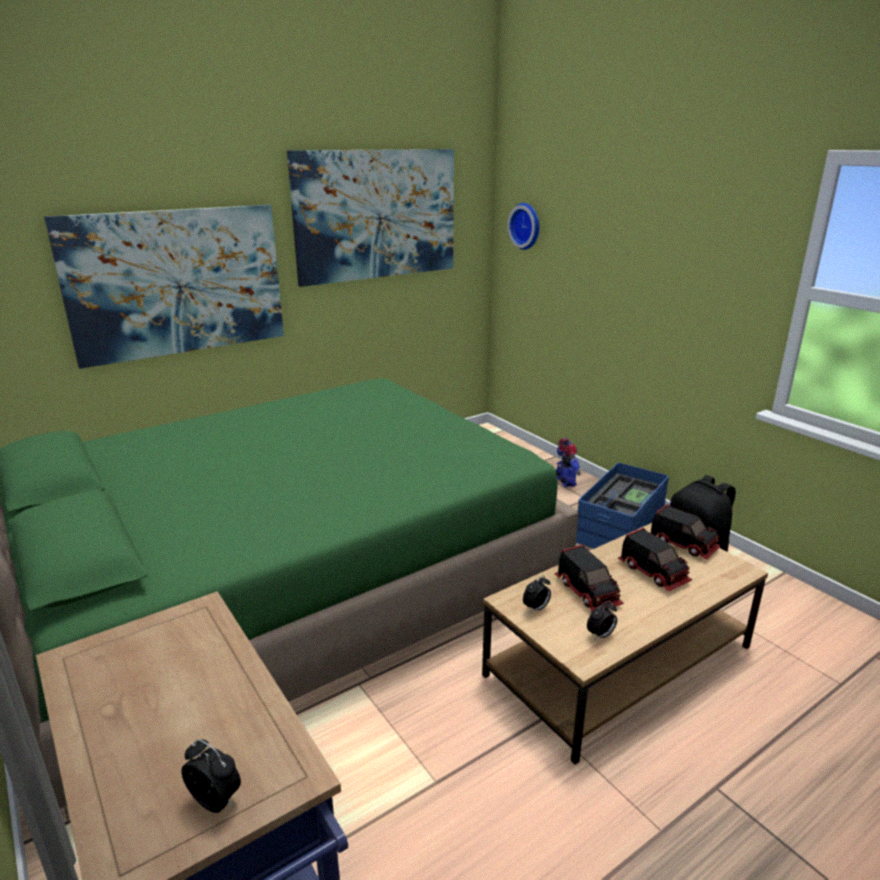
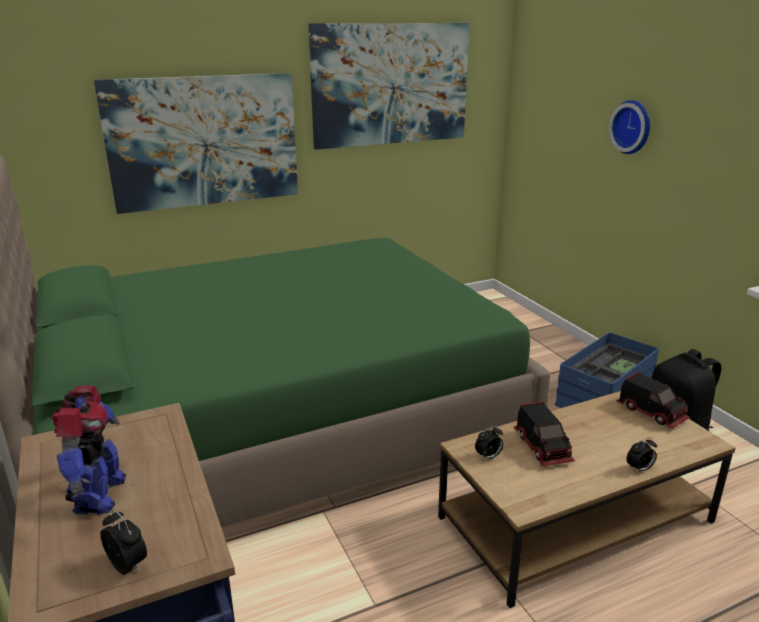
camera: 10 degrees right, 0 degrees up
wall clock [507,203,539,250] -> wall clock moved to [609,100,650,154]
toy robot [556,438,581,487] -> toy robot moved to [52,386,126,515]
alarm clock [587,601,617,639] -> alarm clock moved to [627,437,657,473]
toy truck [618,528,692,591] -> none

